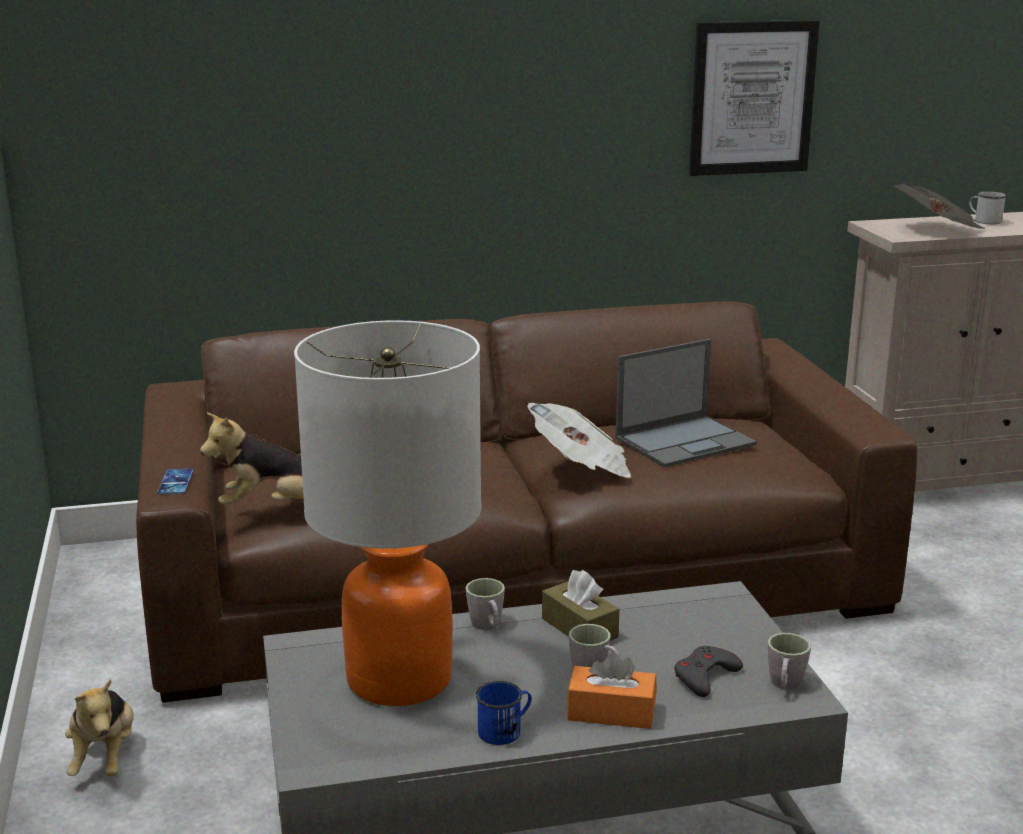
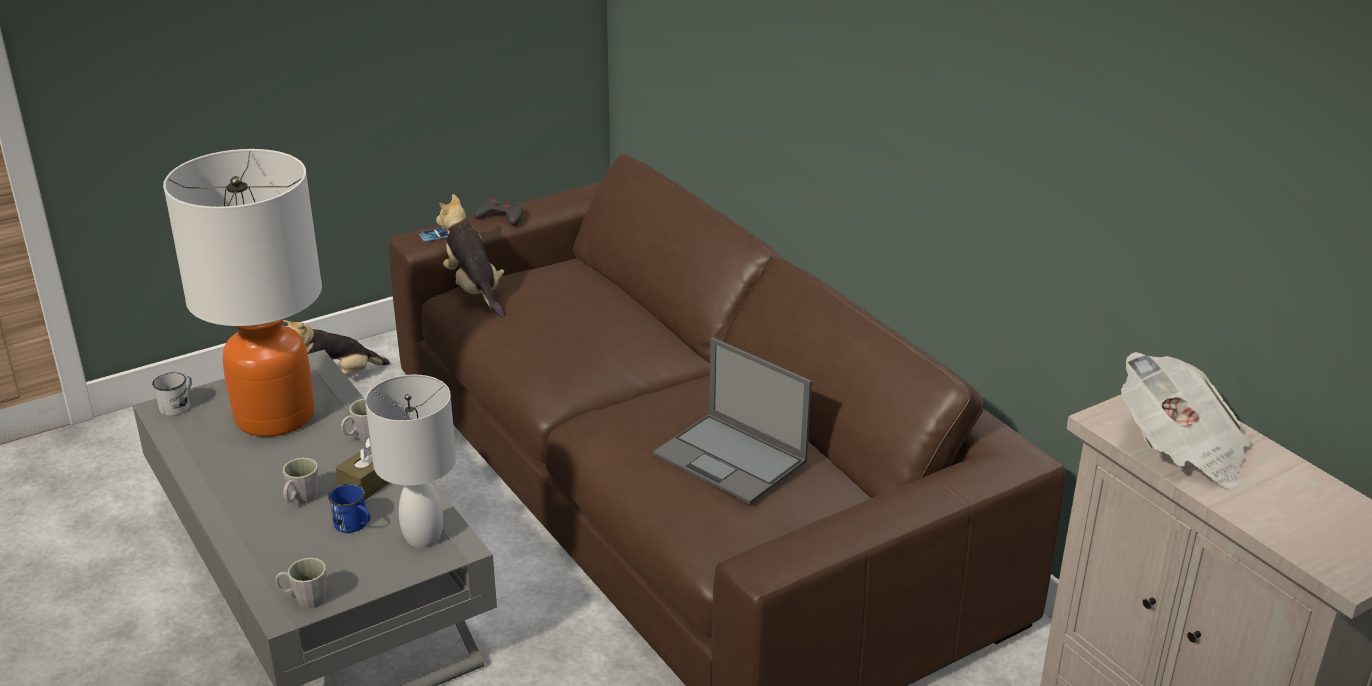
camera: 70 degrees right, 10 degrees up
blue mug [476,681,532,745] -> blue mug moved to [328,484,370,533]
newspaper [527,403,631,478] -> none
orange tissue box [567,652,657,729] -> none
grey game controller [674,646,743,697] -> grey game controller moved to [474,198,523,225]
picture [689,20,820,176] -> none
white mug [969,191,1007,224] -> white mug moved to [152,372,192,416]
none -> white table lamp [365,375,456,548]

